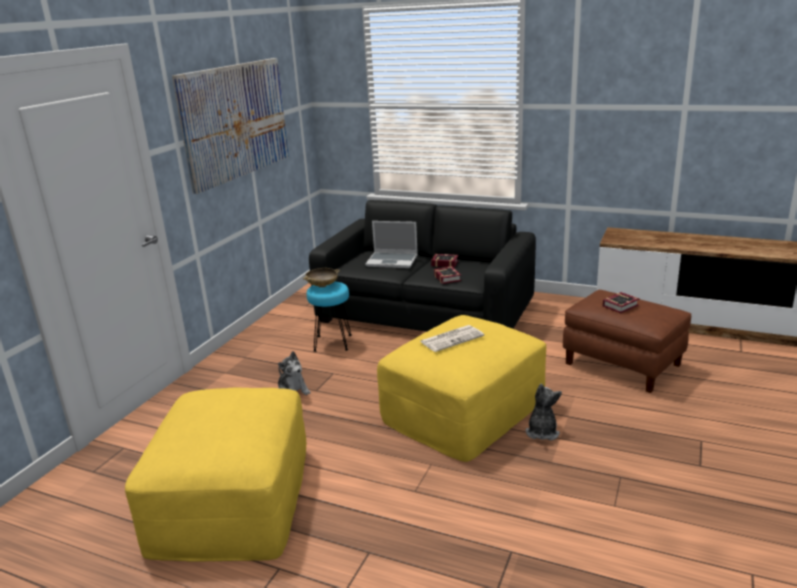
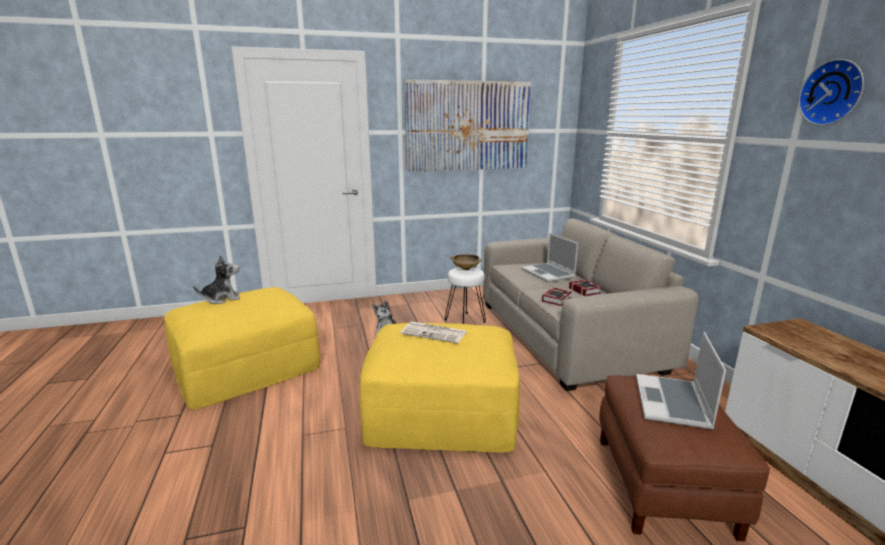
camera: 50 degrees right, 5 degrees down
turquoise stool [307,282,352,352] -> white stool [444,267,486,324]
black sofa [309,200,536,332] -> beige sofa [483,219,699,391]
plush toy [525,384,562,441] -> plush toy moved to [193,255,240,304]
book [603,292,640,313] -> laptop [636,332,726,429]
none -> wall clock [798,59,864,126]

